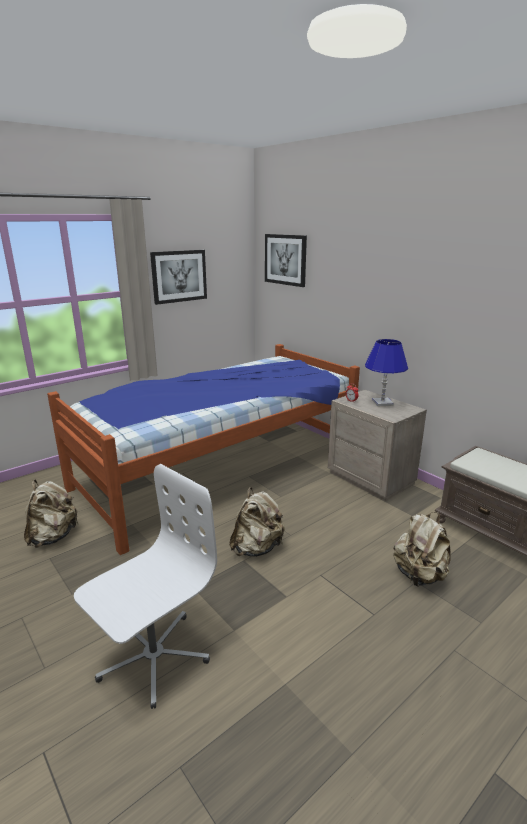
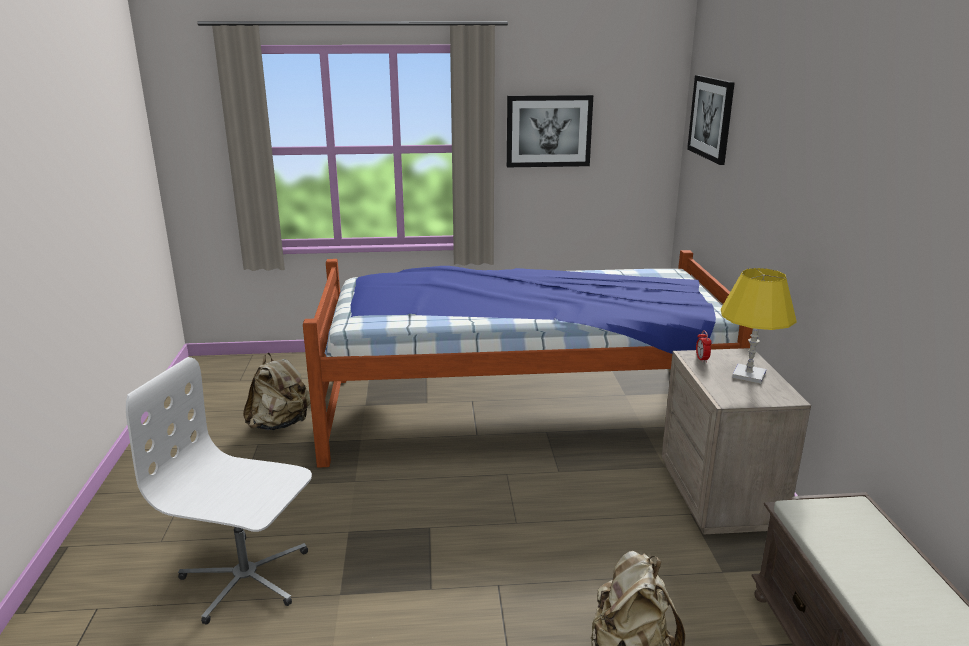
camera: 35 degrees right, 0 degrees up
white office chair [74,464,217,709] -> white office chair turned 150 degrees counterclockwise [126,357,312,624]
beige backpack [229,487,285,557] -> none
blue table lamp [365,339,408,406] -> yellow table lamp [721,268,797,384]

